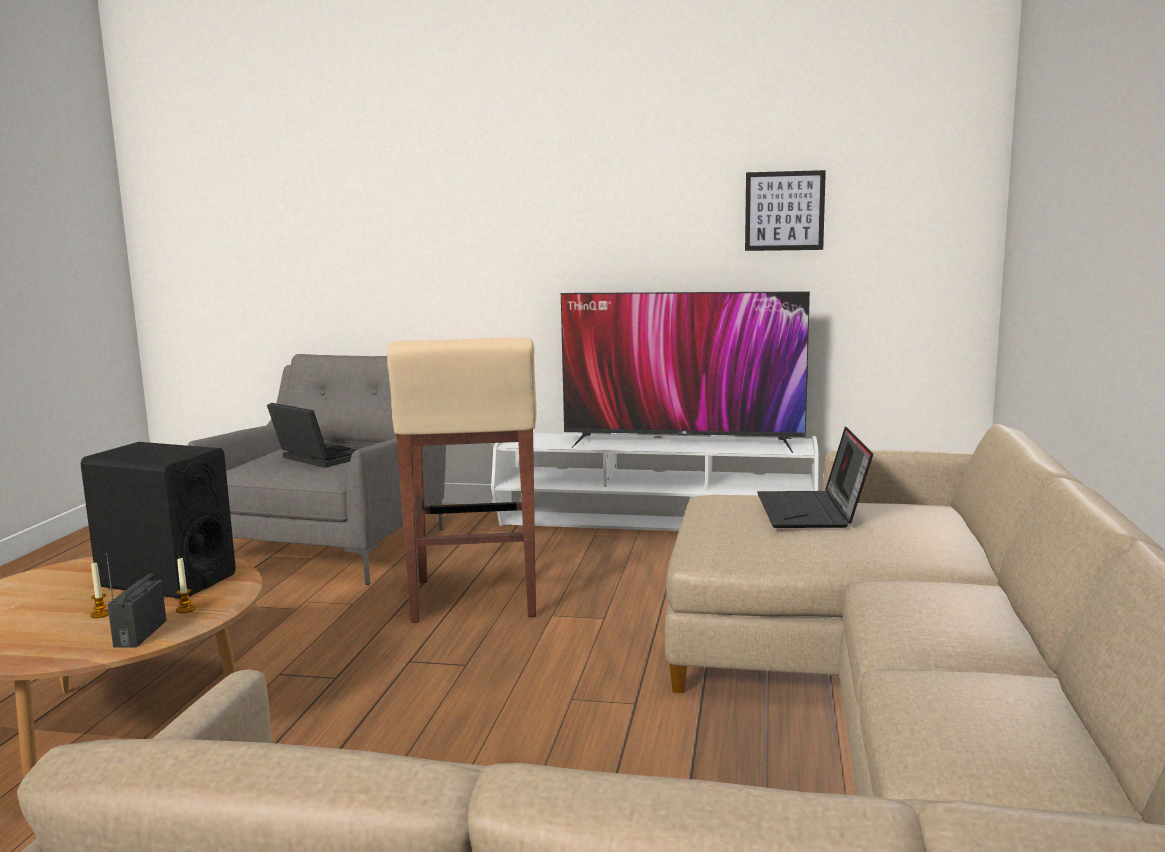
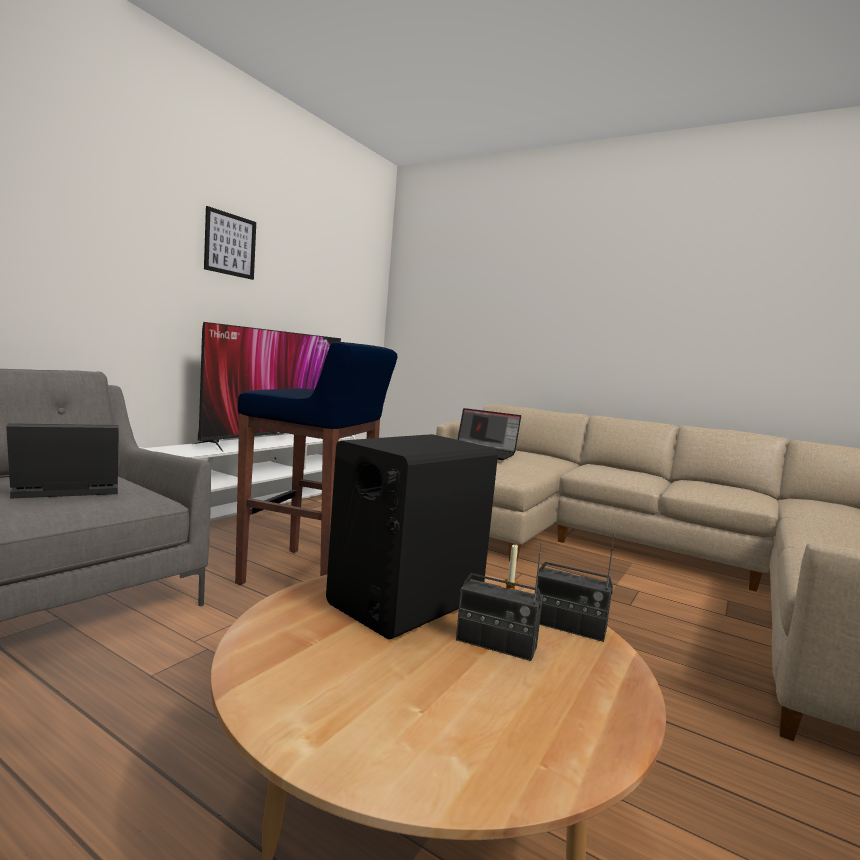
camera: 70 degrees left, 5 degrees down
candle [90,563,109,618] -> radio [456,542,543,661]
beige stool [387,337,536,623] -> blue stool [235,342,397,585]
picture [745,170,826,251] -> picture moved to [204,206,256,280]

